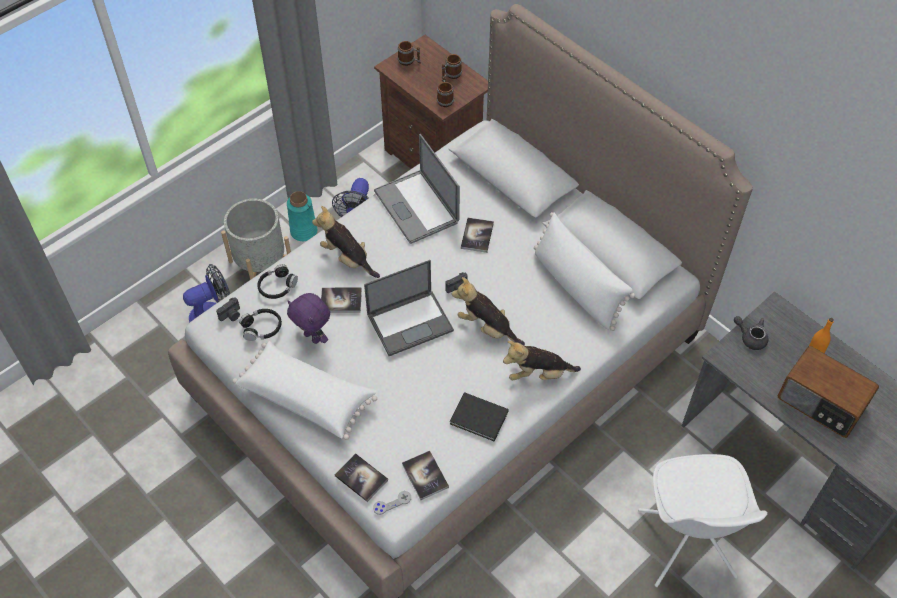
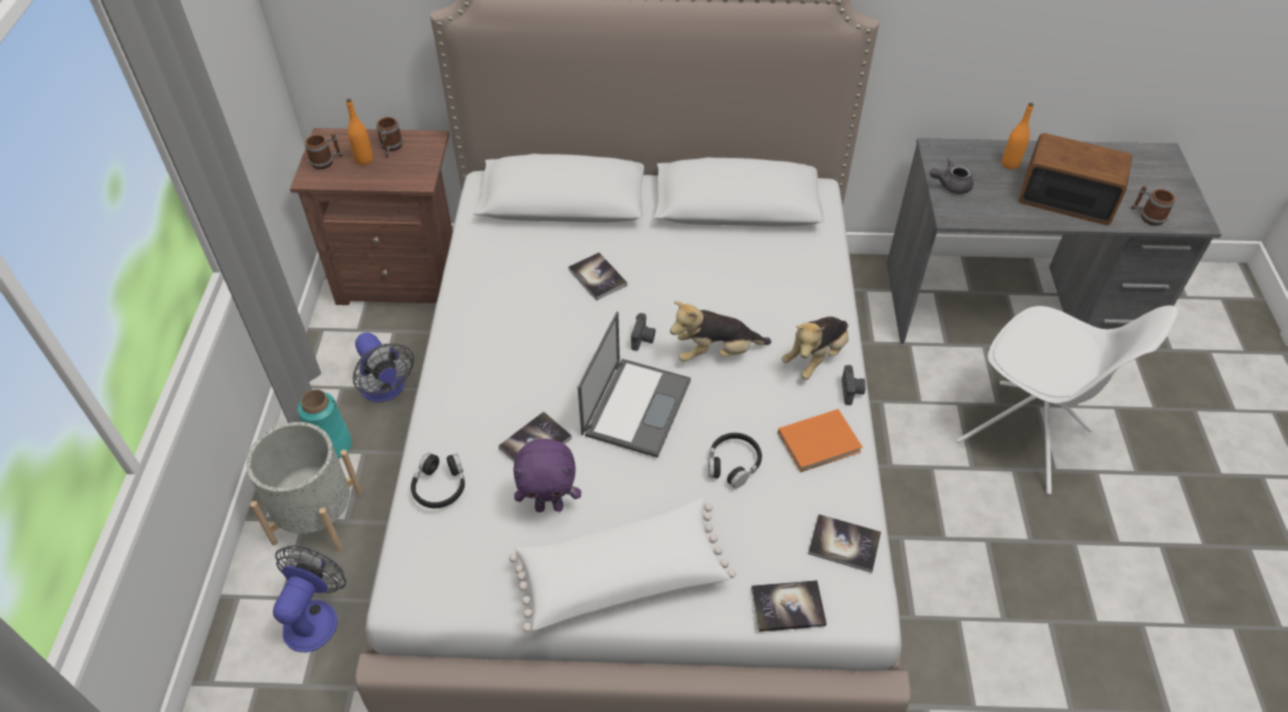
camera: 45 degrees left, 5 degrees down
camera [216,297,240,321] -> camera moved to [842,365,866,405]
black headphones [239,309,282,341] -> black headphones moved to [708,433,762,489]
plush toy [312,206,380,278] -> none
grey game controller [373,491,411,515] -> none
laptop [374,134,460,244] -> none
mug [437,76,454,107] -> mug moved to [1131,186,1175,226]
black book [450,392,509,441] -> orange book [778,409,863,472]
white pillow [534,212,635,331] -> none
radio [778,346,879,438] -> radio turned 150 degrees counterclockwise [1019,133,1132,225]
none -> orange bottle [346,99,373,165]

